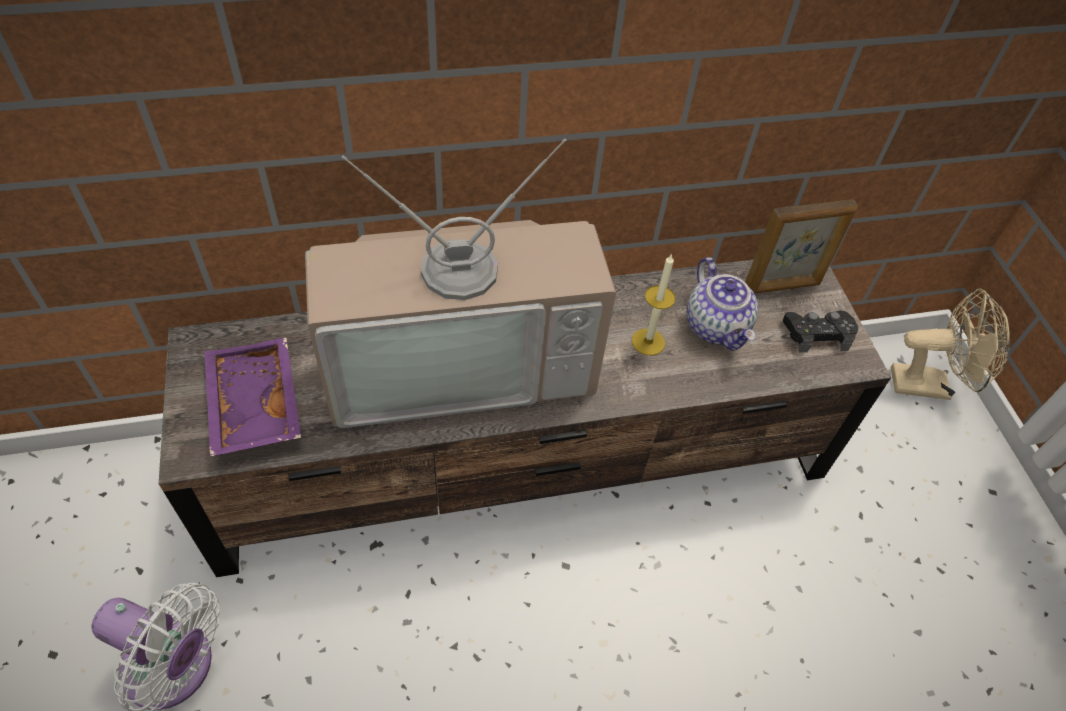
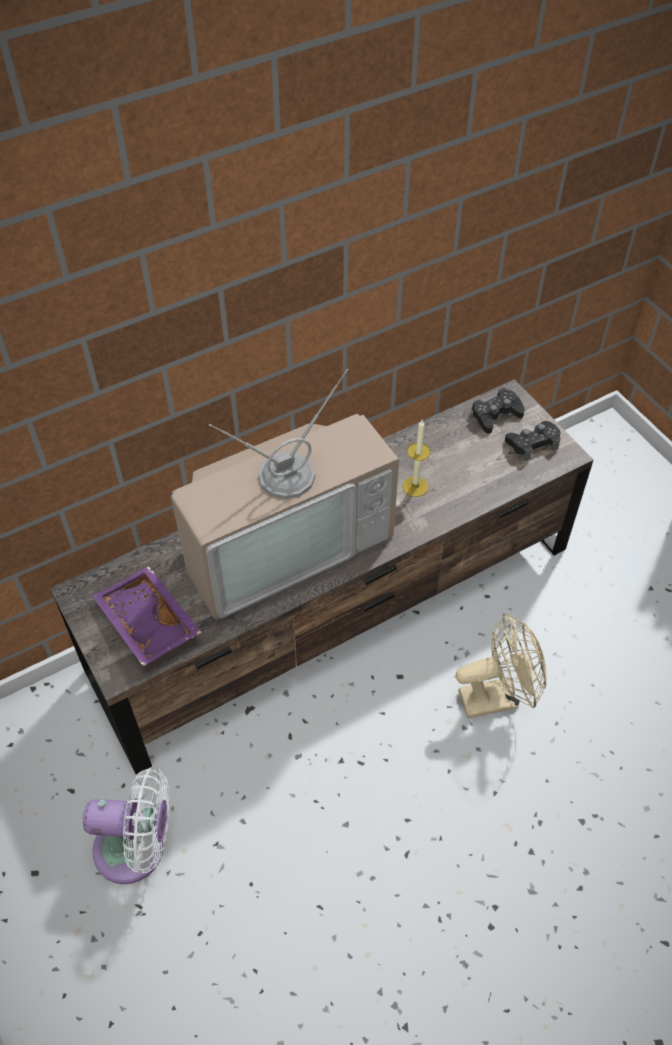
camera: 15 degrees left, 0 degrees up
teapot [687,257,758,351] -> none
picture frame [745,199,858,294] -> black game controller [472,388,525,434]
beige fan [891,289,1010,400] -> beige fan moved to [456,613,547,718]

